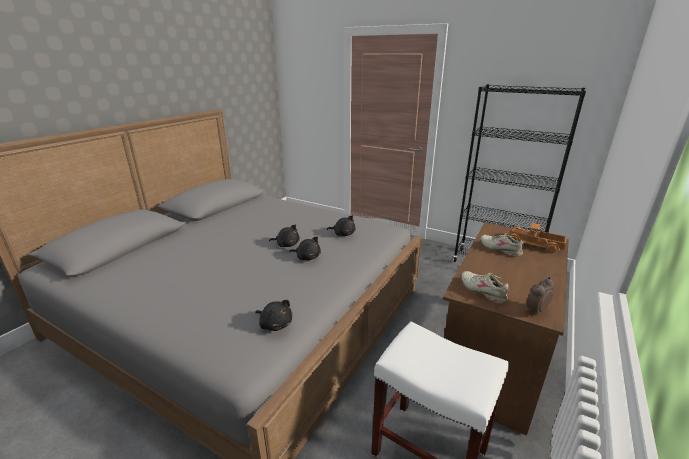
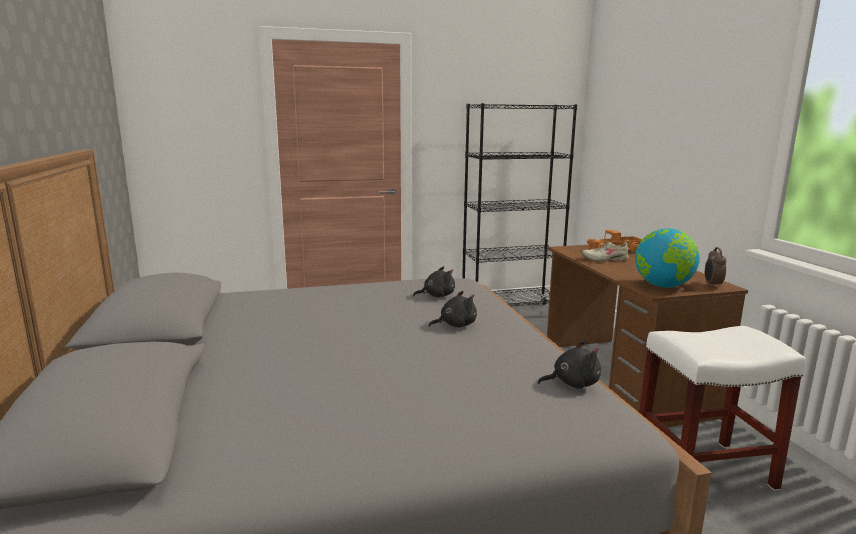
camera: 45 degrees left, 10 degrees down
black plush toy [269,224,300,247] -> none
beige shoe [461,271,508,304] -> globe [635,228,700,288]

